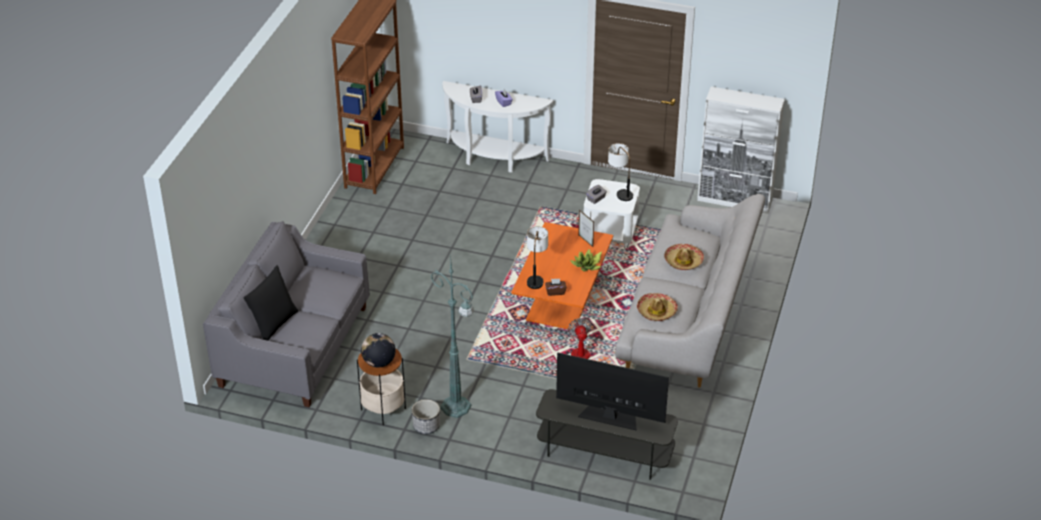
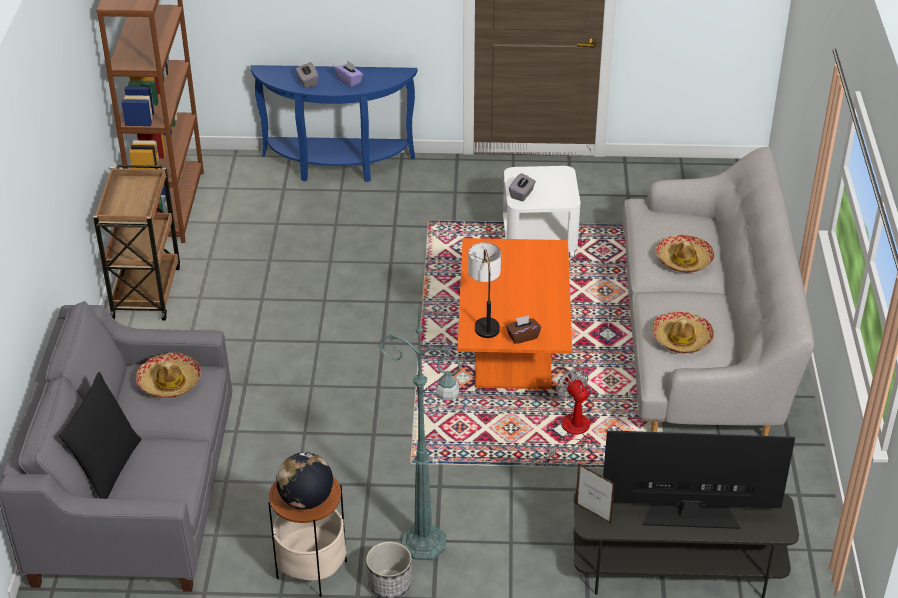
camera: 15 degrees left, 0 degrees up
white console table [442,81,553,173] -> blue console table [251,65,417,182]
potted plant [570,249,602,271] -> none
picture frame [578,210,594,247] -> picture frame moved to [575,463,615,524]
table lamp [608,143,633,201] -> none
white cabinet [697,87,785,214] -> none
none -> brown cart [93,165,180,320]
none -> hat [136,353,201,398]

